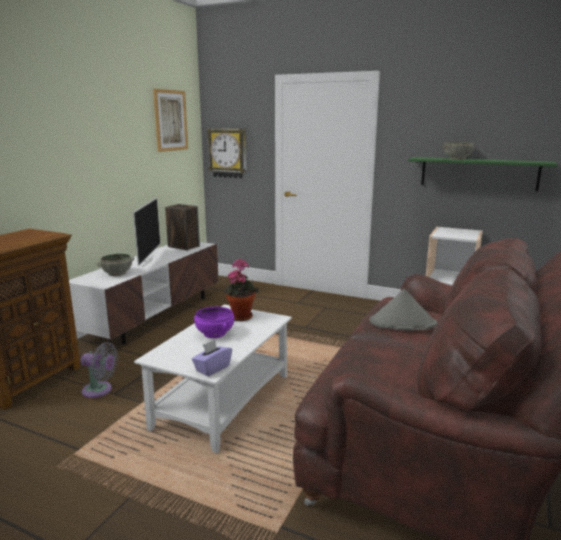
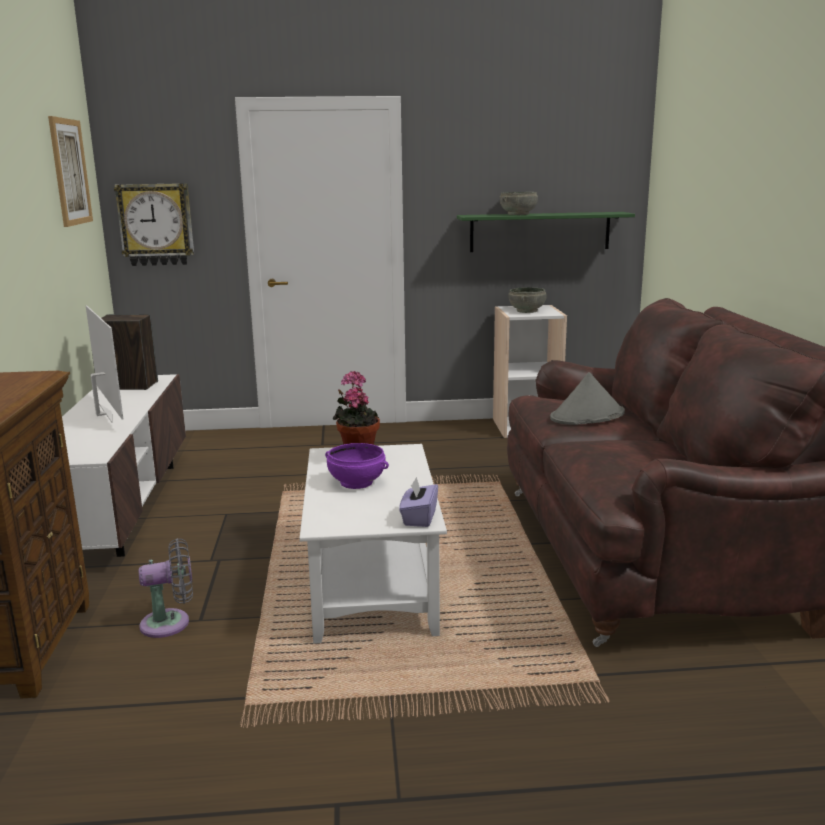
camera: 30 degrees left, 0 degrees up
grey bowl [97,254,134,276] -> grey bowl moved to [508,287,547,313]

